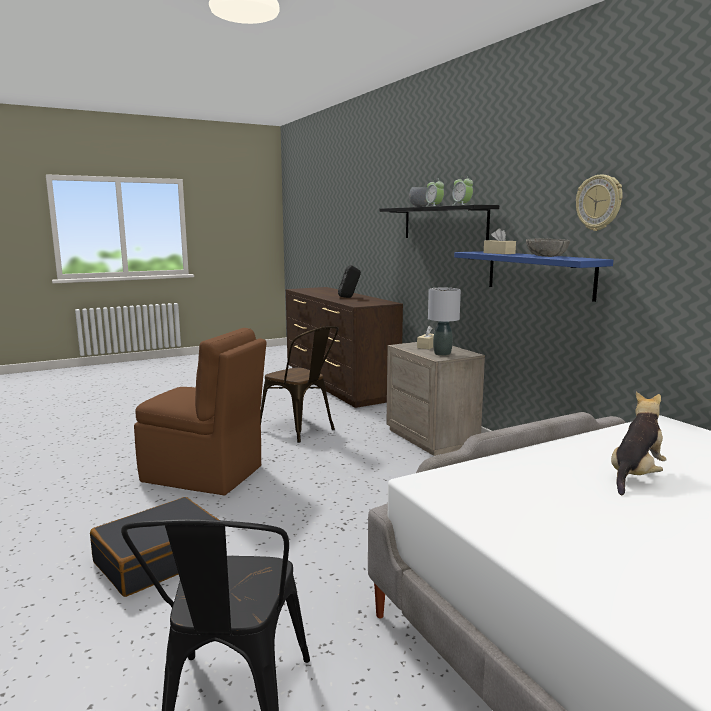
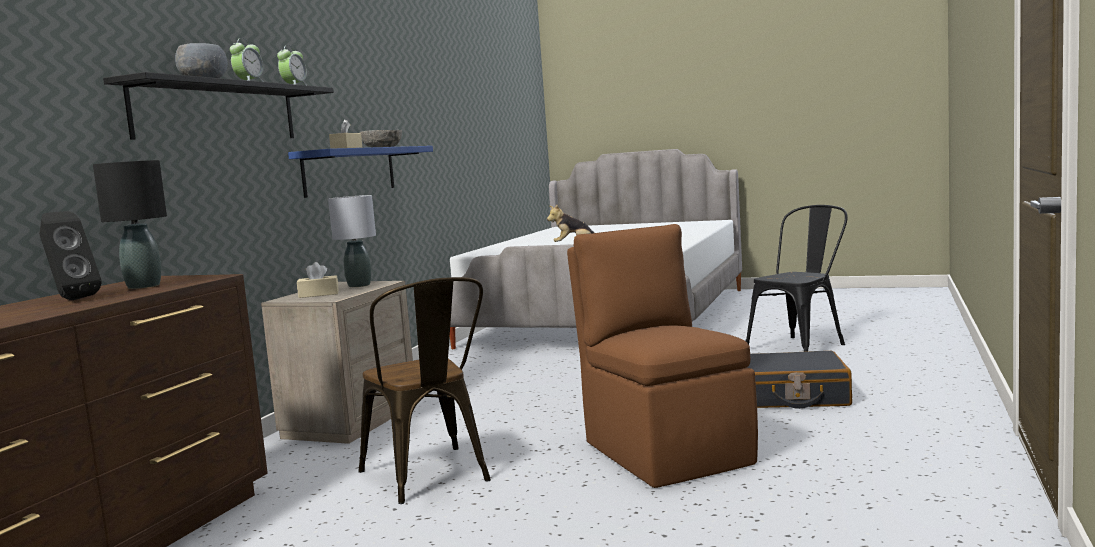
camera: 130 degrees left, 5 degrees down
brown chair [260,326,339,443] -> brown chair turned 150 degrees clockwise [359,277,491,504]
wall clock [576,175,623,231] -> none
none -> black table lamp [93,160,167,289]

